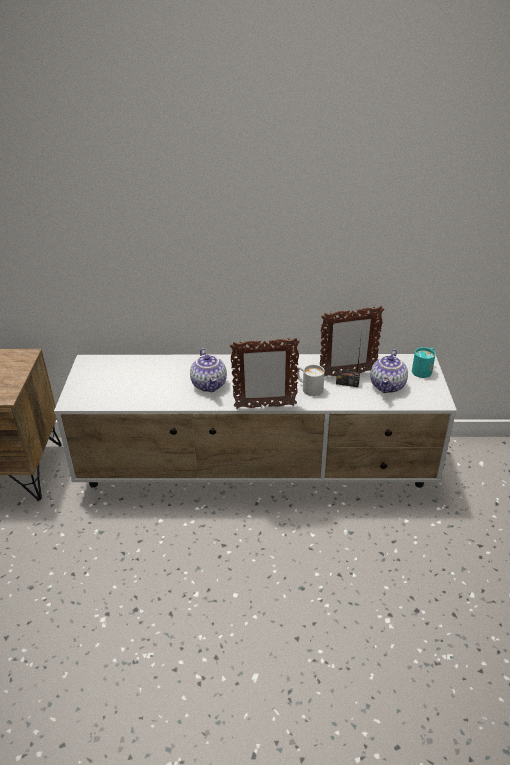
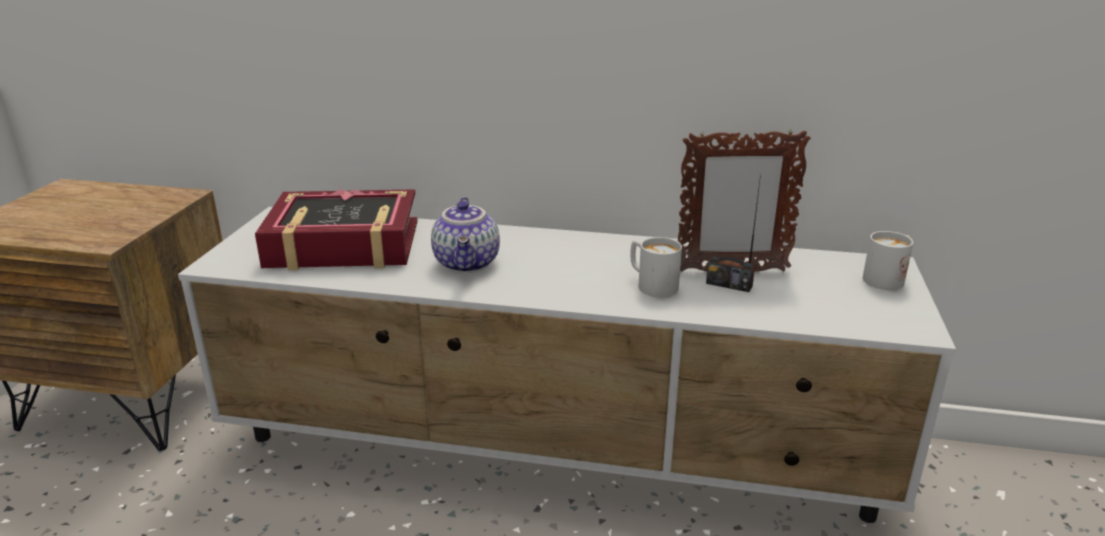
camera: 10 degrees right, 10 degrees down
picture frame [230,337,300,409] -> none
teapot [370,349,408,393] -> none
turquoise mug [412,347,436,378] -> white mug [863,231,913,290]
none -> book [255,189,418,270]

